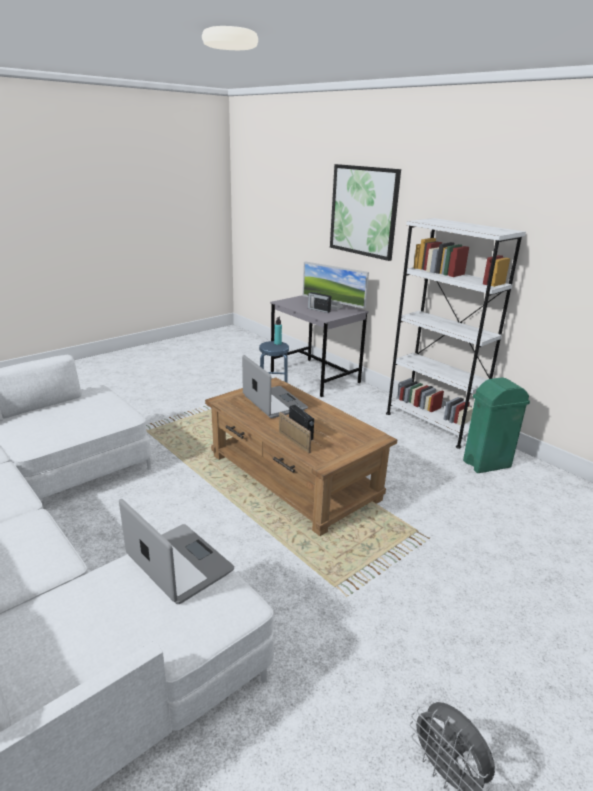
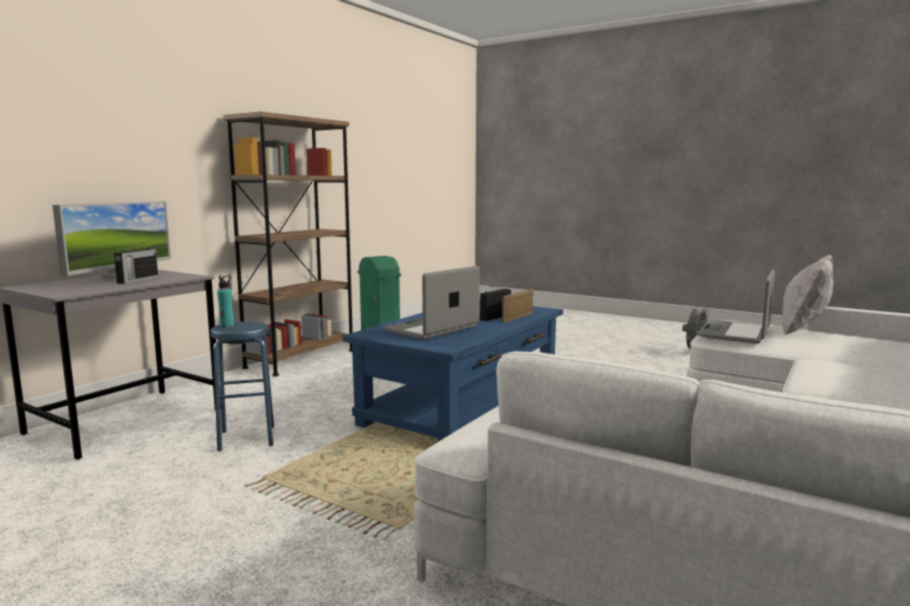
camera: 105 degrees left, 15 degrees down
brown coffee table [205,377,397,536] -> blue coffee table [343,300,563,442]
picture [330,164,401,261] -> none
white bookcase [386,218,526,449] -> brown bookcase [223,112,353,376]
none -> white pillow [782,254,834,335]

